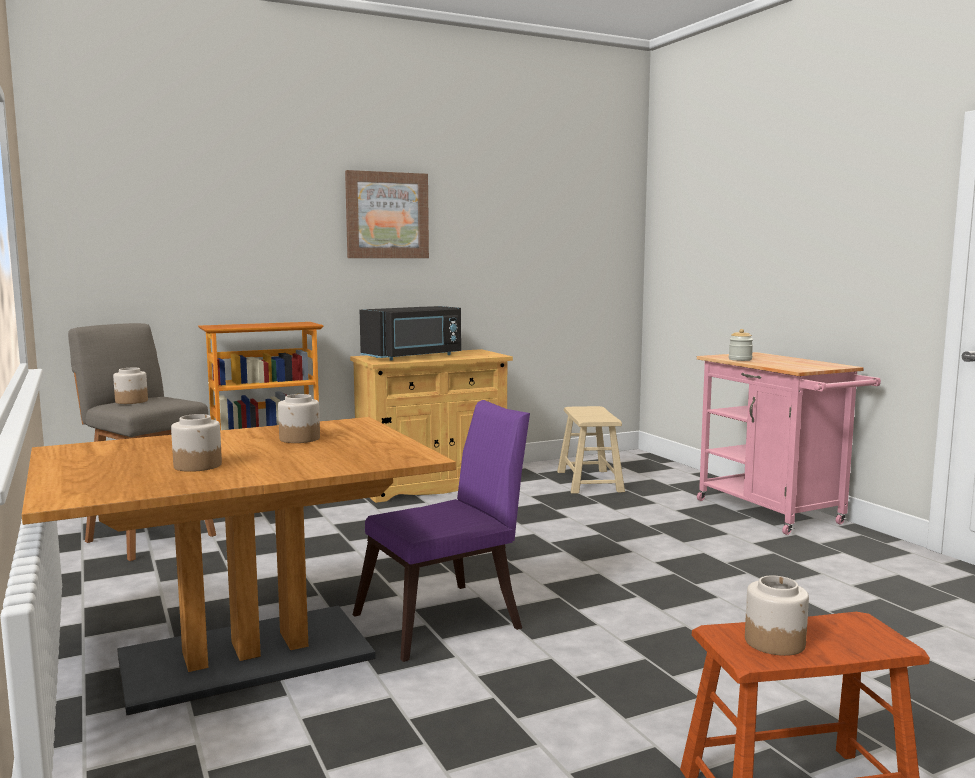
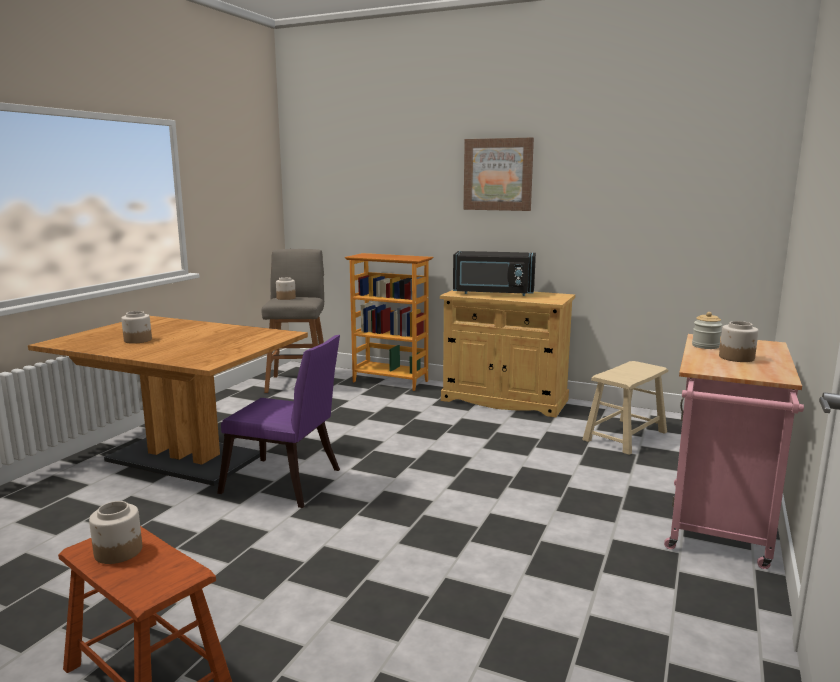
camera: 50 degrees right, 5 degrees up
jar [278,394,320,443] -> jar moved to [719,321,758,362]

